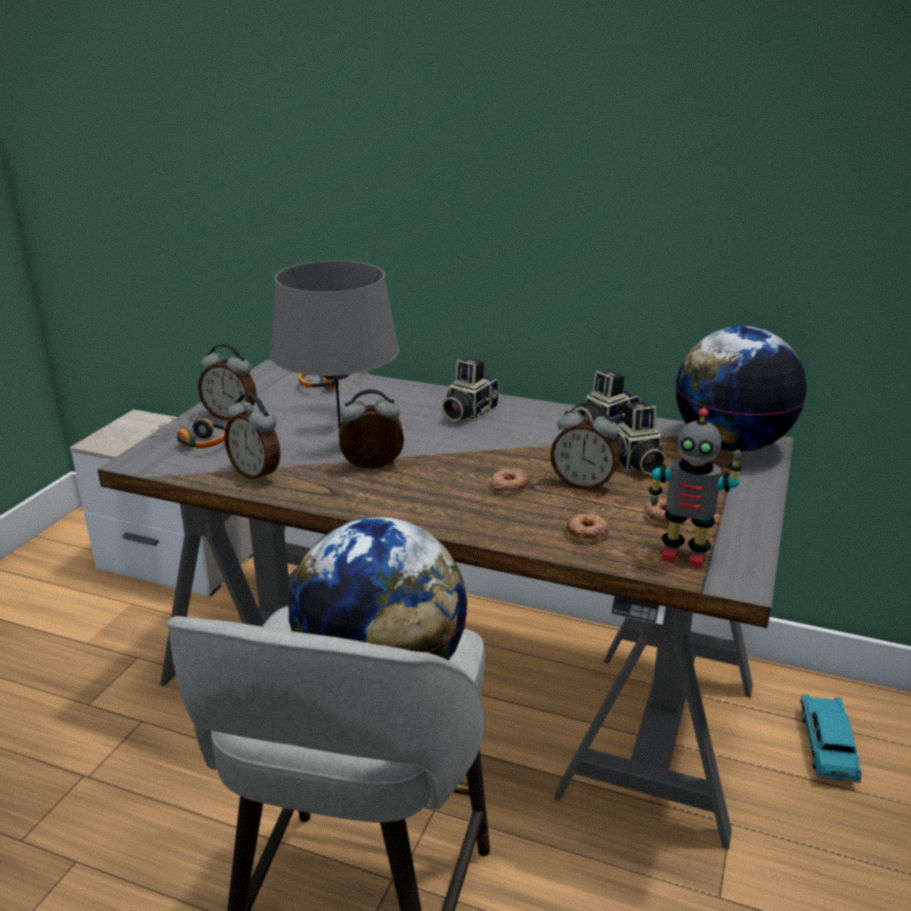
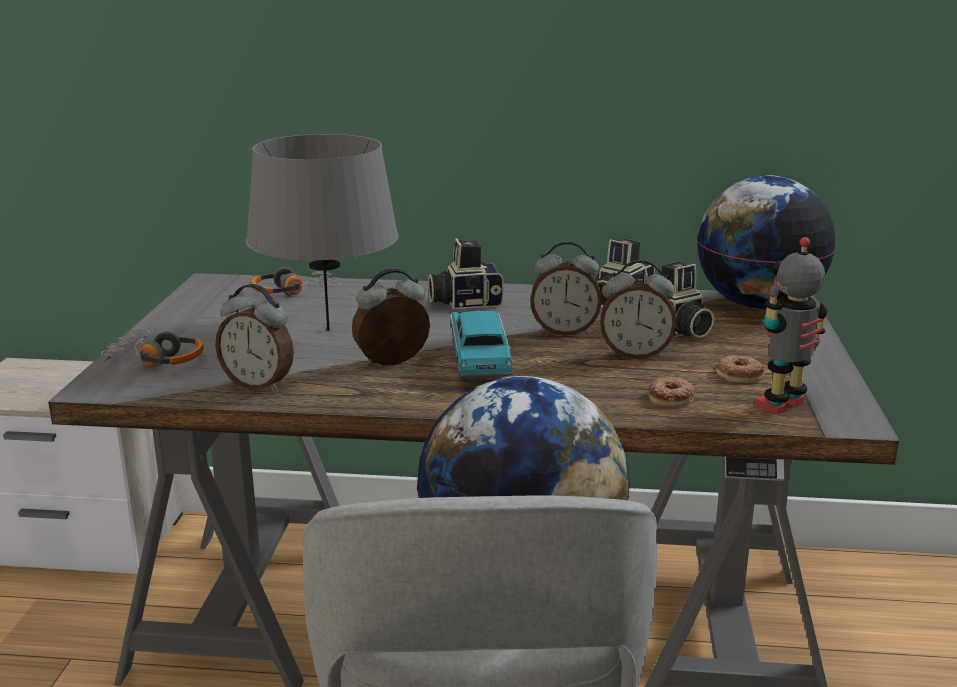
camera: 15 degrees left, 5 degrees down
alarm clock [198,344,257,420] -> alarm clock moved to [530,241,602,336]
camera [442,358,499,421] -> camera turned 60 degrees clockwise [428,238,504,310]
donut [490,469,529,495] -> none
toy robot [649,408,742,568] -> toy robot turned 135 degrees clockwise [755,237,827,415]
turquoise toy car [800,694,862,783] -> turquoise toy car moved to [450,310,513,378]

